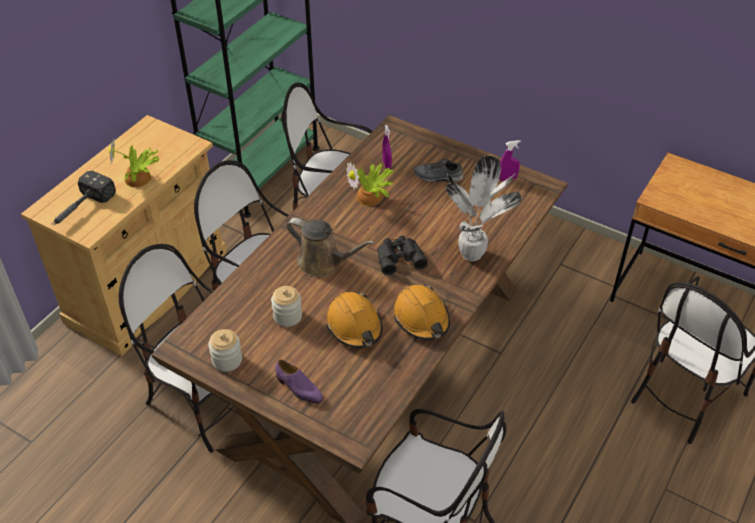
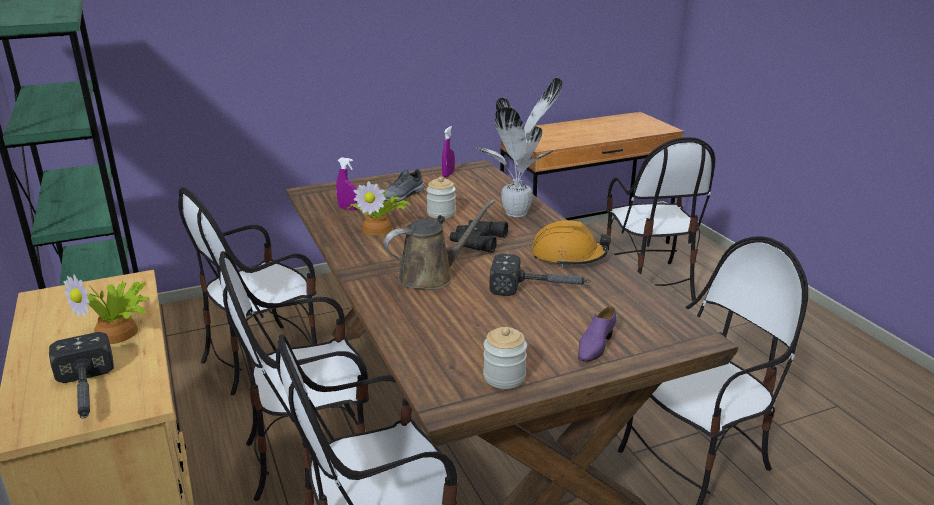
camera: 55 degrees left, 20 degrees down
jar [271,286,302,327] -> jar moved to [426,176,456,218]
purple shoe [275,359,323,404] -> purple shoe turned 135 degrees clockwise [578,306,616,362]
orange hard hat [327,292,383,348] -> hammer [490,254,591,296]

